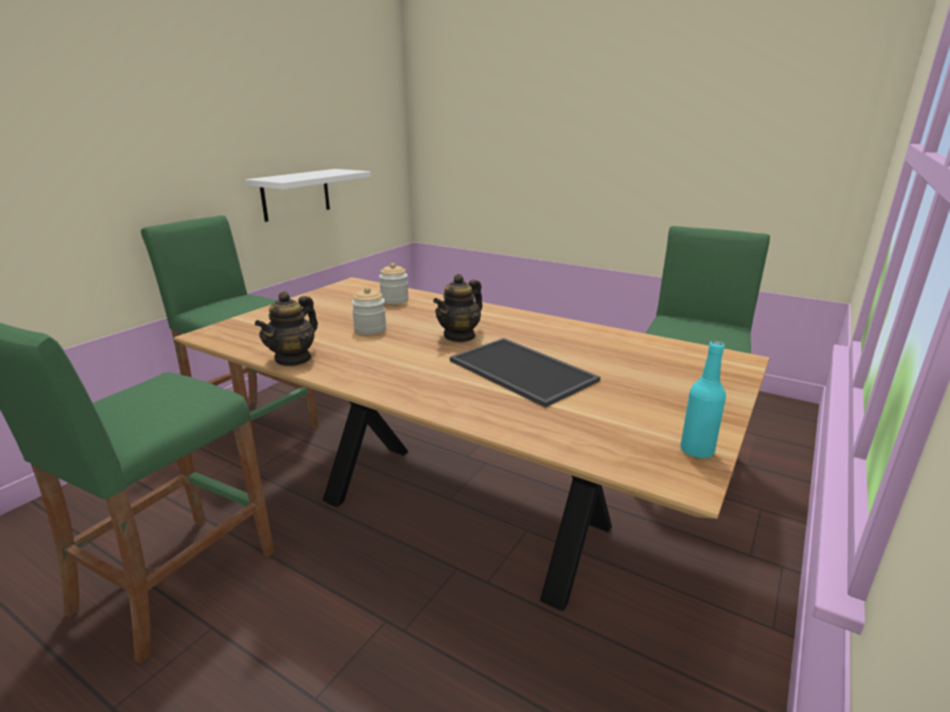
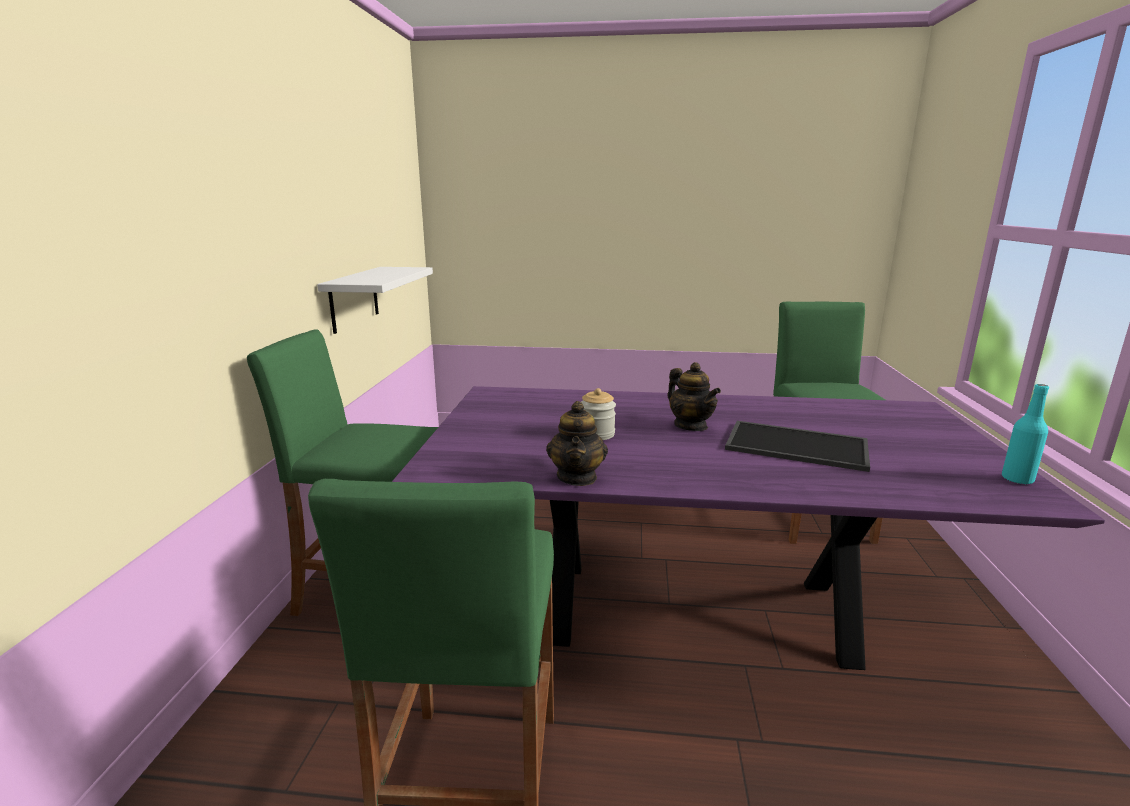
camera: 25 degrees left, 5 degrees down
brown dining table [174,277,770,611] -> purple dining table [392,386,1105,670]
jar [379,263,409,304] -> none
teapot [433,274,483,342] -> teapot turned 45 degrees counterclockwise [668,362,721,431]

